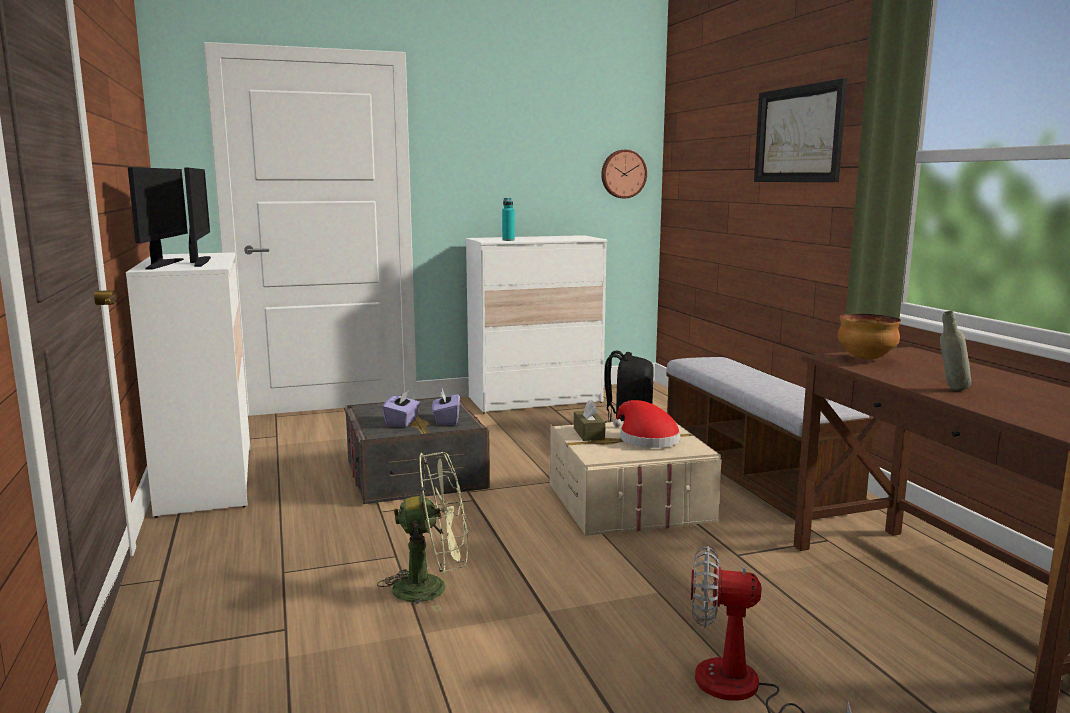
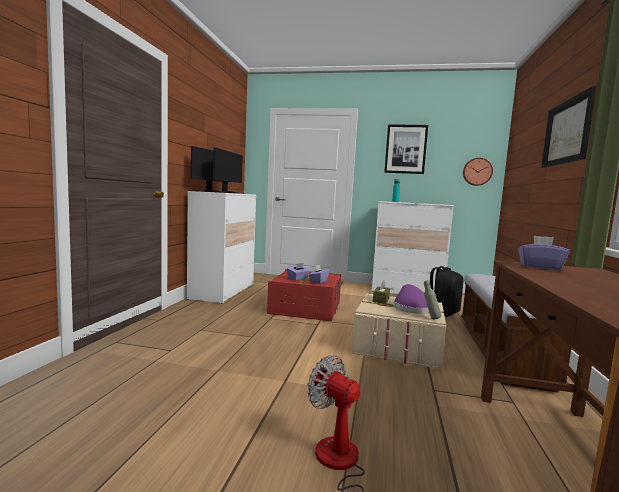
camera: 30 degrees right, 5 degrees down
grey storage box [346,397,490,504] -> red storage box [267,269,341,321]
green fan [377,452,468,612] -> none
red hat [613,400,680,448] -> purple hat [393,284,429,314]
bowl [838,314,901,360] -> purple tissue box [518,236,570,270]
grey bottle [940,311,972,390] -> grey bottle moved to [424,280,441,319]
none -> picture [384,124,428,174]

